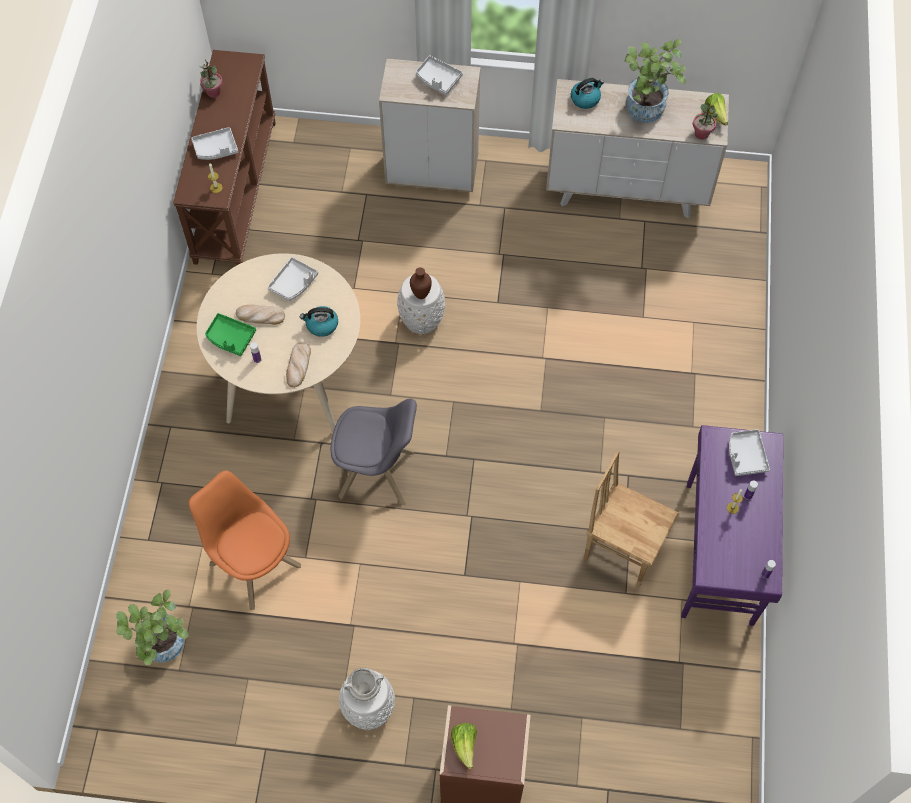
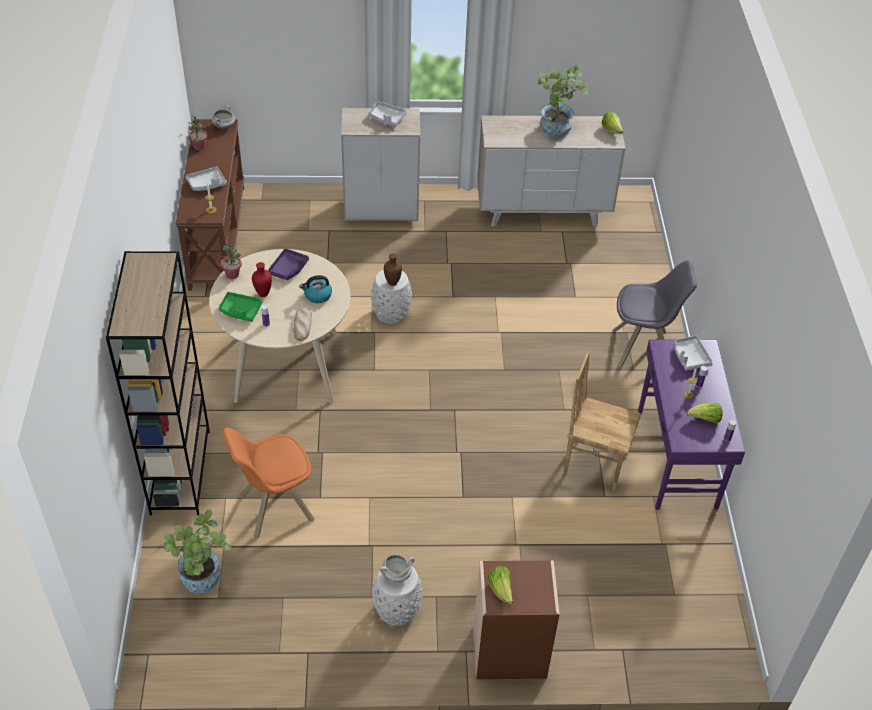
camera: 10 degrees left, 15 degrees down
orange chair [189,471,301,610] -> orange chair turned 60 degrees counterclockwise [222,428,315,539]
bread [236,305,285,325] -> red vase [252,262,272,297]
grey tray [267,257,318,301] -> purple tray [268,248,309,280]
grey chair [331,399,417,505] -> grey chair moved to [612,260,697,368]
kettle [571,78,604,109] -> none
potted plant [693,103,718,140] -> potted plant moved to [221,244,242,279]
none -> beige bookcase [106,251,210,515]
none -> white cooking pot [212,106,235,129]
none -> lettuce [687,403,723,423]

